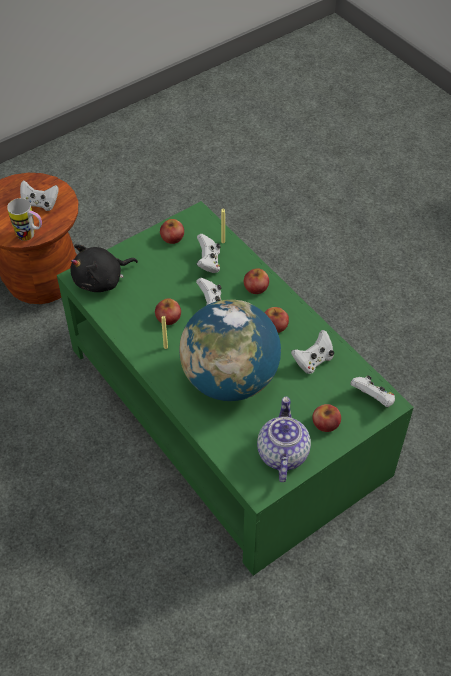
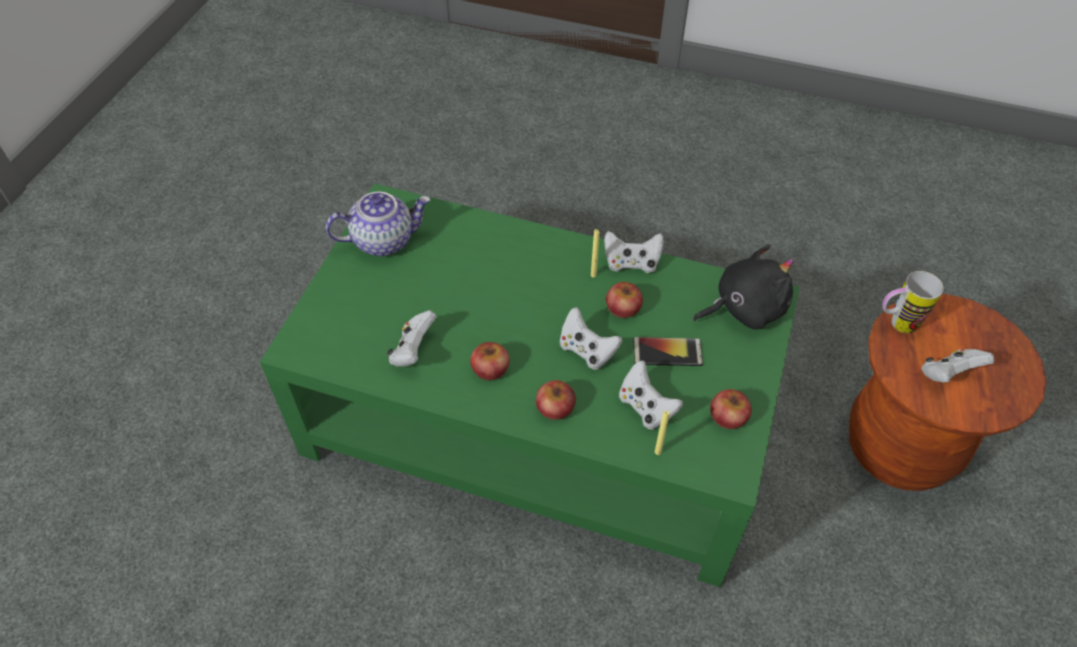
camera: 145 degrees right, 0 degrees up
black plush toy [70,244,138,292] -> black plush toy turned 45 degrees clockwise [692,244,794,330]
globe [179,300,281,401] -> none
teapot [257,396,311,482] -> teapot turned 75 degrees counterclockwise [326,192,431,256]
apple [312,404,341,432] -> none
white game controller [350,375,395,407] -> white game controller moved to [604,231,664,273]
none -> phone [633,337,703,366]

